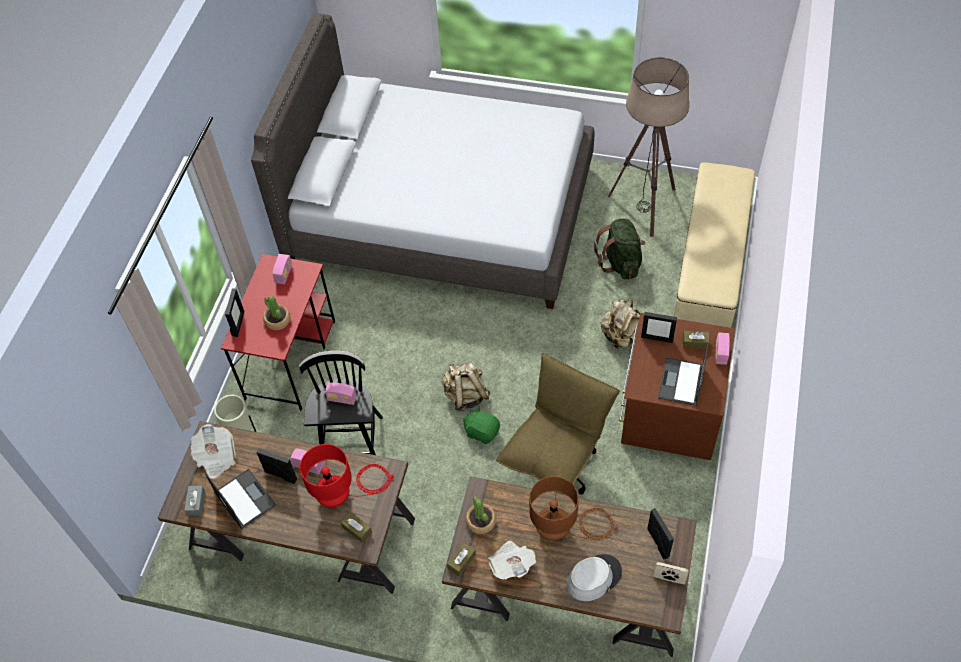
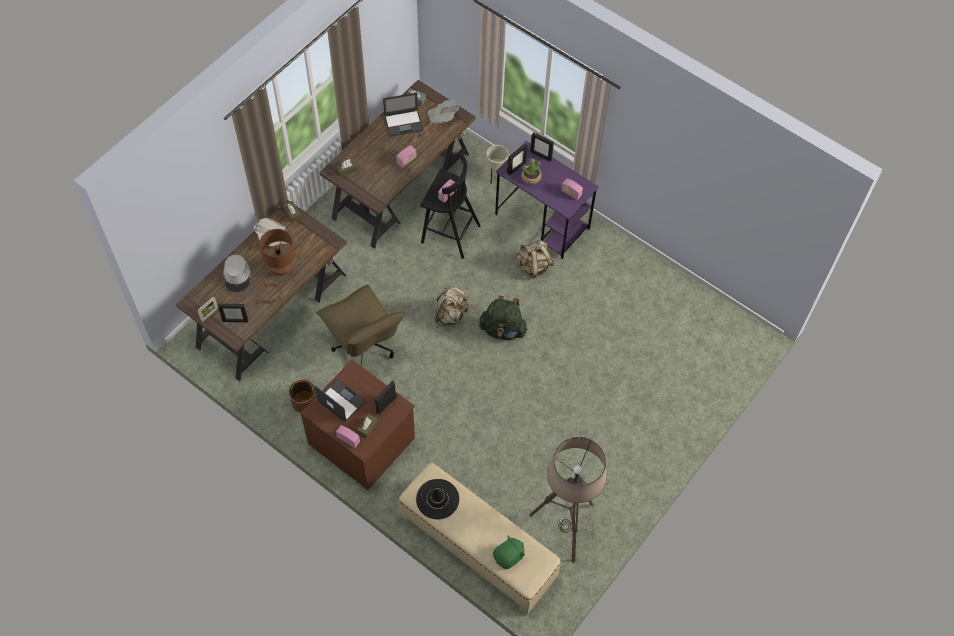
camera: 110 degrees right, 5 degrees up
red desk [221,254,335,411] -> purple desk [495,141,599,259]
grey bed [251,13,594,309] -> none
picture frame [256,449,297,484] -> picture frame moved to [507,144,528,176]
red table lamp [300,444,394,507] -> none
green plush toy [463,407,500,444] -> green plush toy moved to [493,535,525,569]
potted plant [466,497,496,534] -> none
green backpack [594,219,645,279] -> green backpack moved to [479,295,528,340]
beige backpack [601,299,640,349] -> beige backpack moved to [516,240,554,278]
none -> brown planter [289,380,316,412]
none -> black hat [416,479,459,520]

